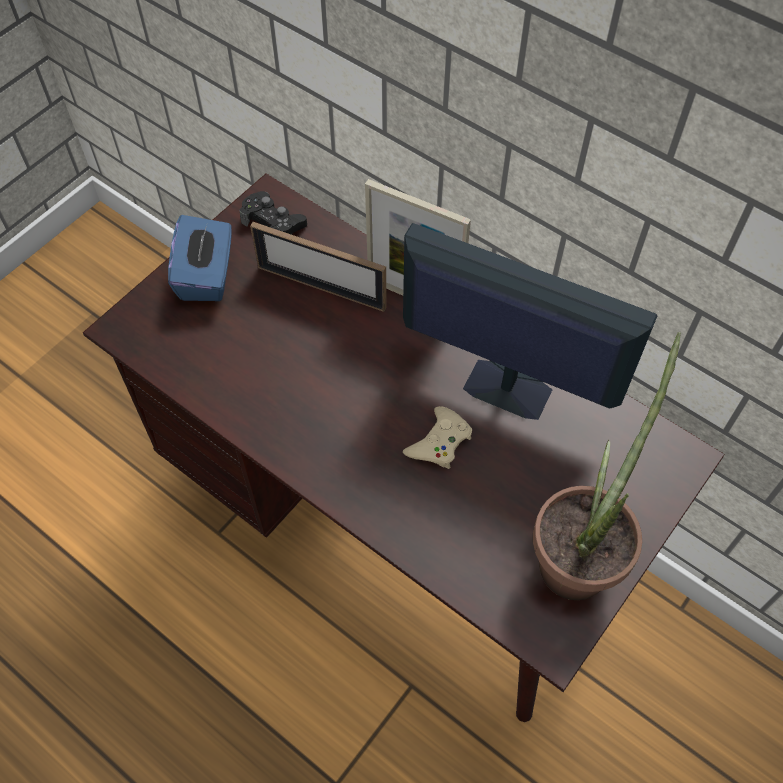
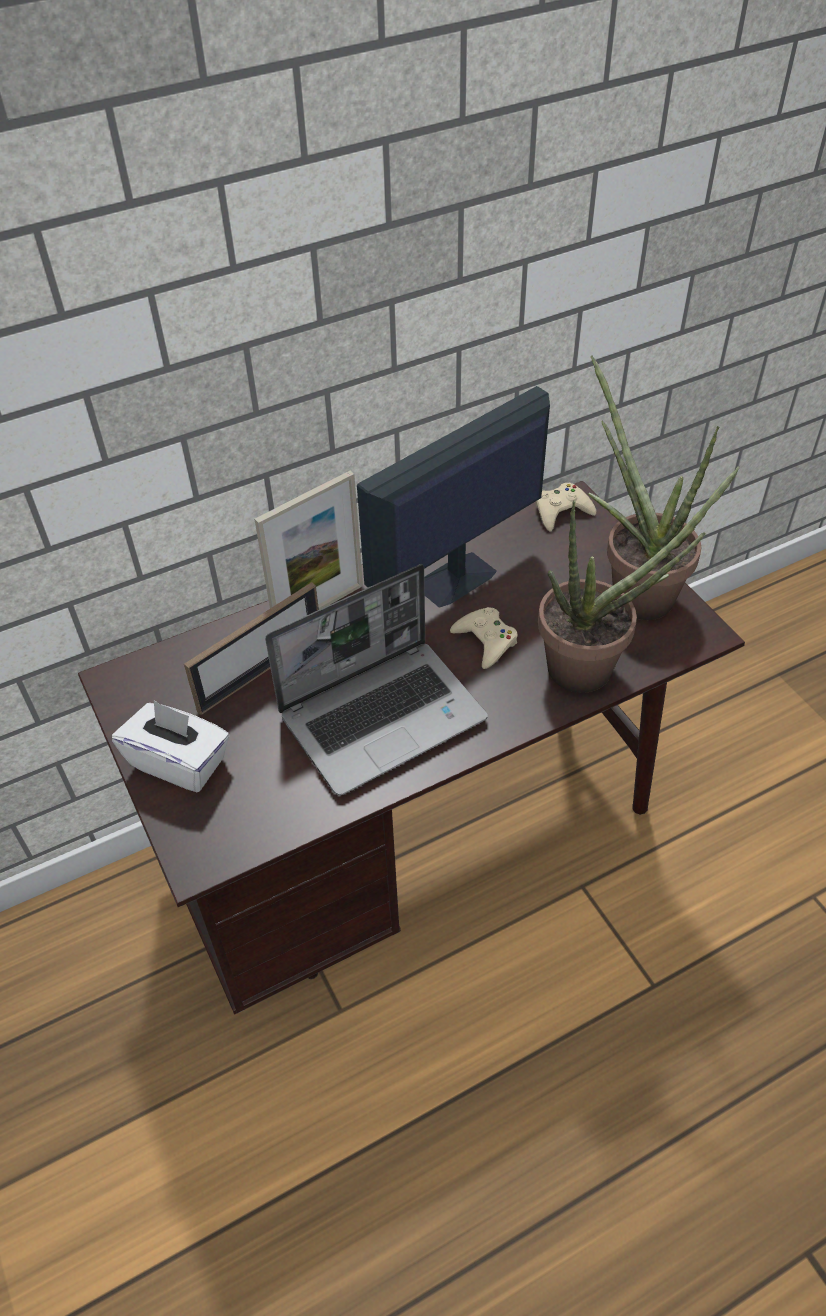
camera: 65 degrees left, 10 degrees down
blue tissue box [168,215,232,301] -> white tissue box [112,700,229,792]
black game controller [239,191,307,235] -> none
none -> laptop [265,564,488,795]
none -> beige game controller [535,483,596,531]
none -> potted plant [538,466,740,693]

